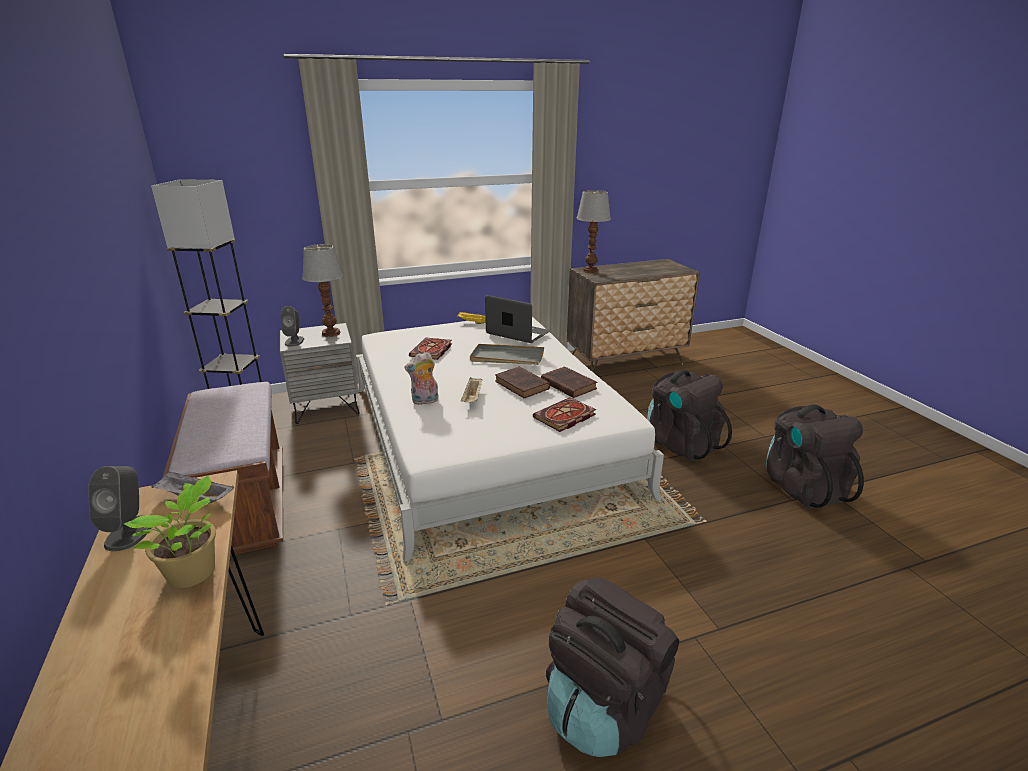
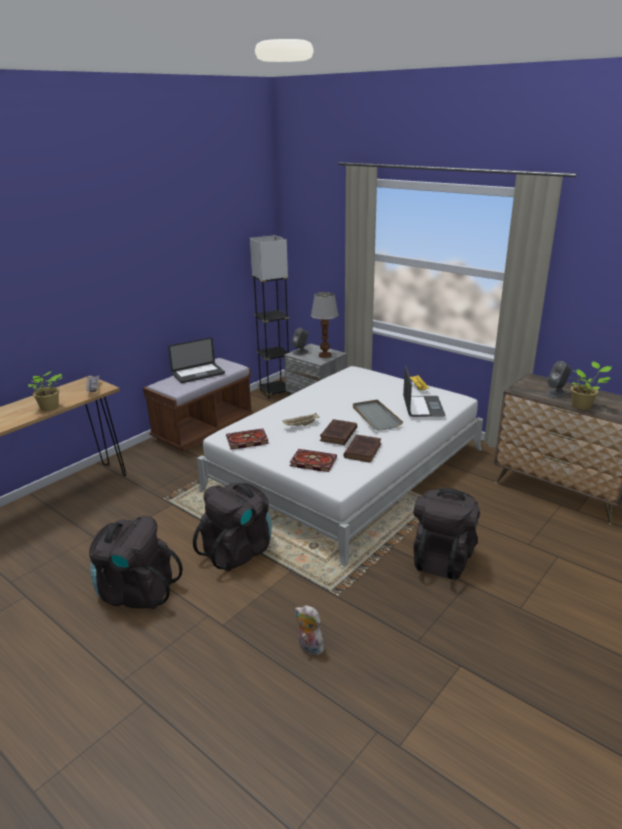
camera: 60 degrees right, 0 degrees up
grey speaker [88,466,152,551] -> grey speaker moved to [546,361,571,398]
plush toy [404,352,439,405] -> plush toy moved to [295,605,324,655]
book [409,337,452,360] -> book moved to [226,428,269,449]
table lamp [576,190,611,273] -> none
black backpack [766,404,864,508] -> black backpack moved to [193,483,272,571]
none -> laptop [168,337,225,383]
none -> potted plant [570,361,612,410]

